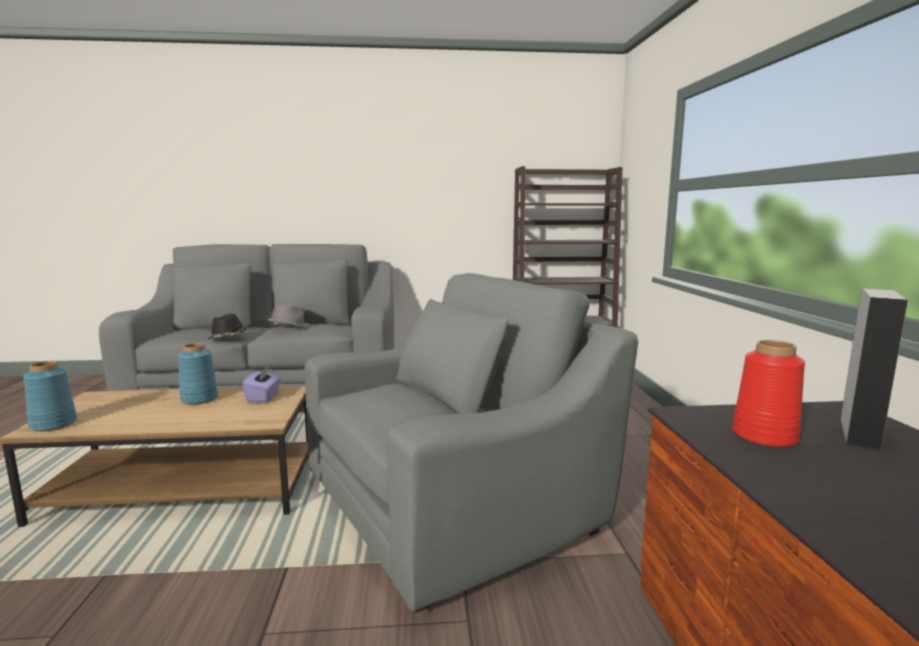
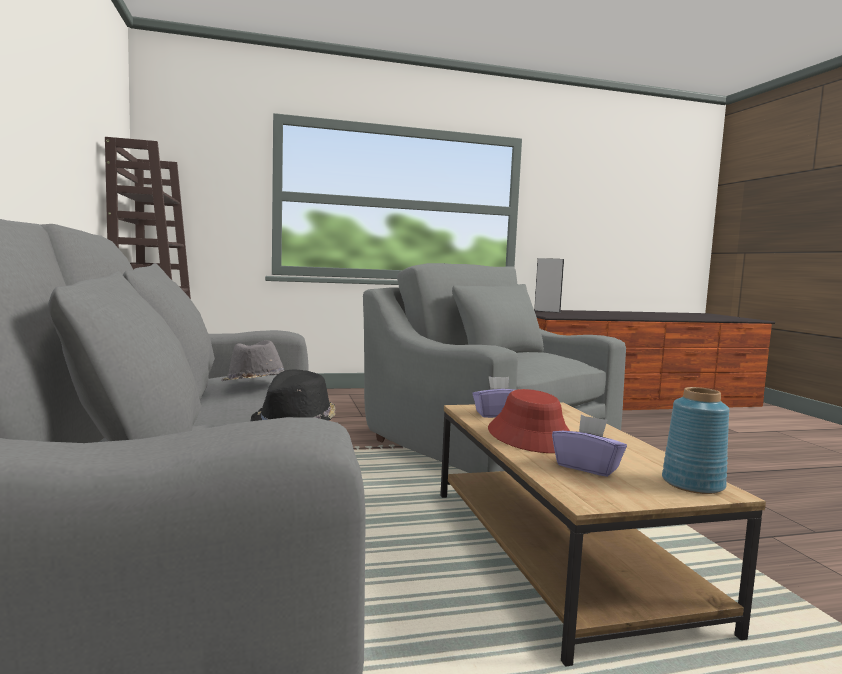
camera: 100 degrees left, 5 degrees down
blue vase [178,343,218,405] -> red hat [488,389,570,453]
red vase [732,340,805,448] -> none
none -> purple tissue box [552,415,627,477]

